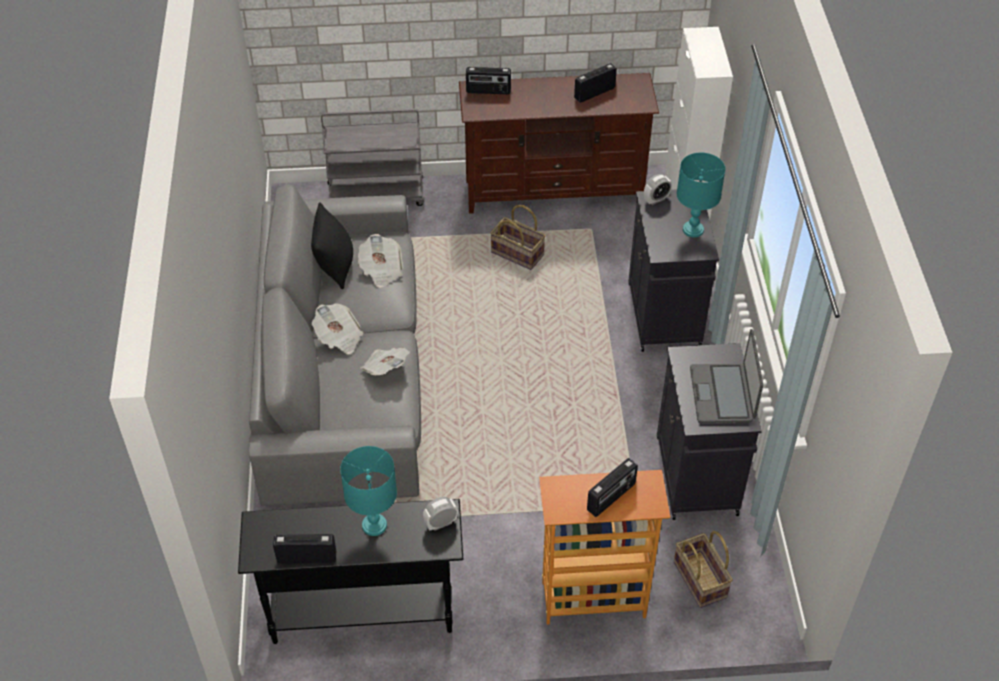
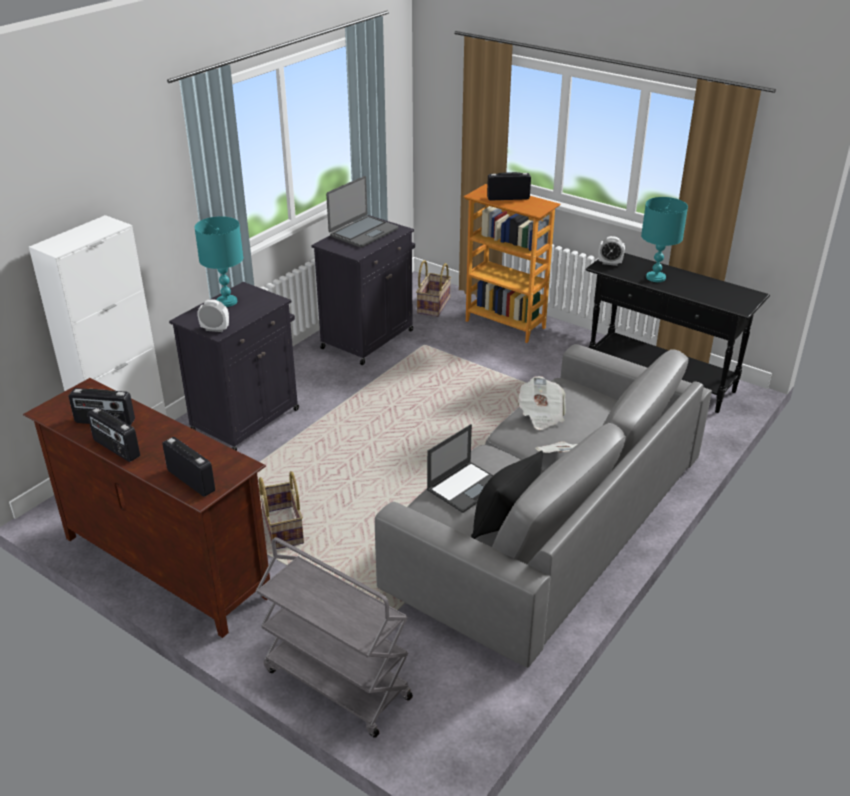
camera: 140 degrees left, 15 degrees down
radio [273,534,336,563] -> radio moved to [87,407,140,462]
newspaper [358,234,403,288] -> laptop [427,424,494,513]

